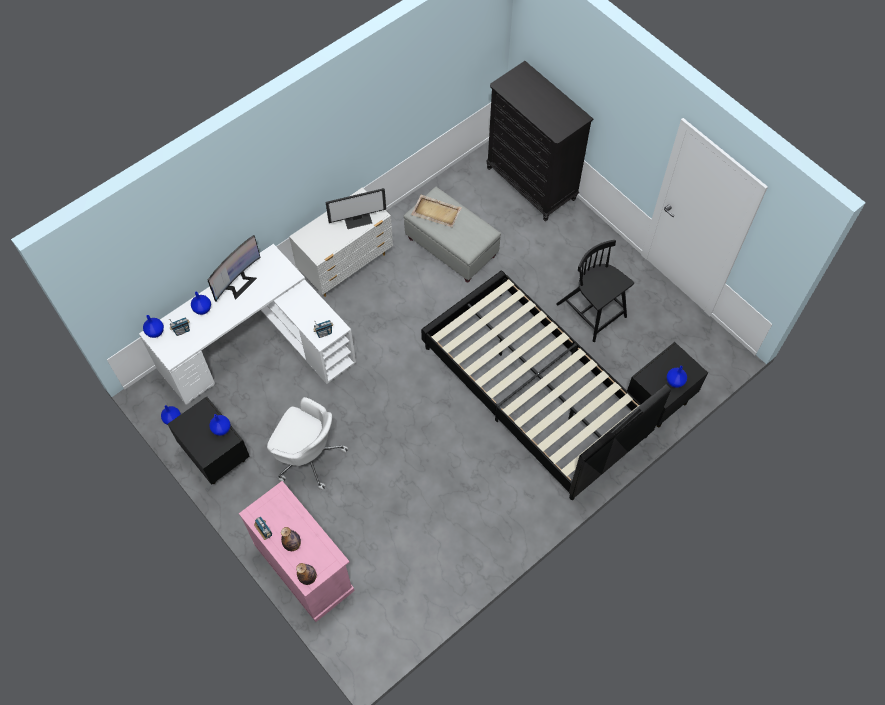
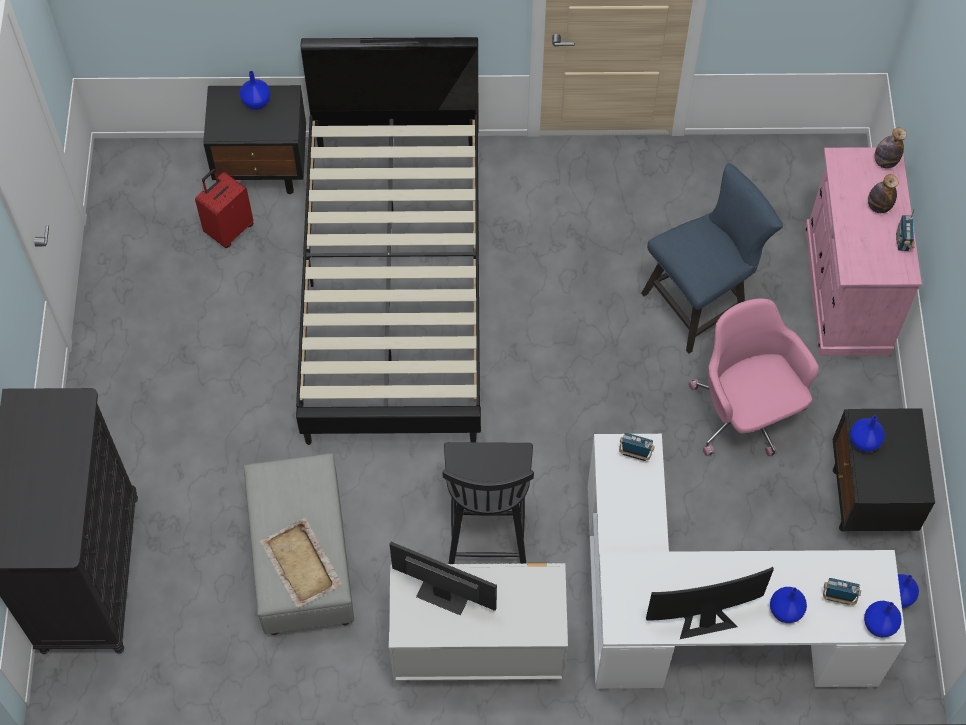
camera: 140 degrees left, 0 degrees up
white office chair [267,397,348,490] -> pink office chair [689,299,819,456]
black chair [556,240,634,342] -> black chair moved to [442,442,534,564]
none -> red suitcase [195,169,254,248]
none -> blue chair [641,163,783,354]

